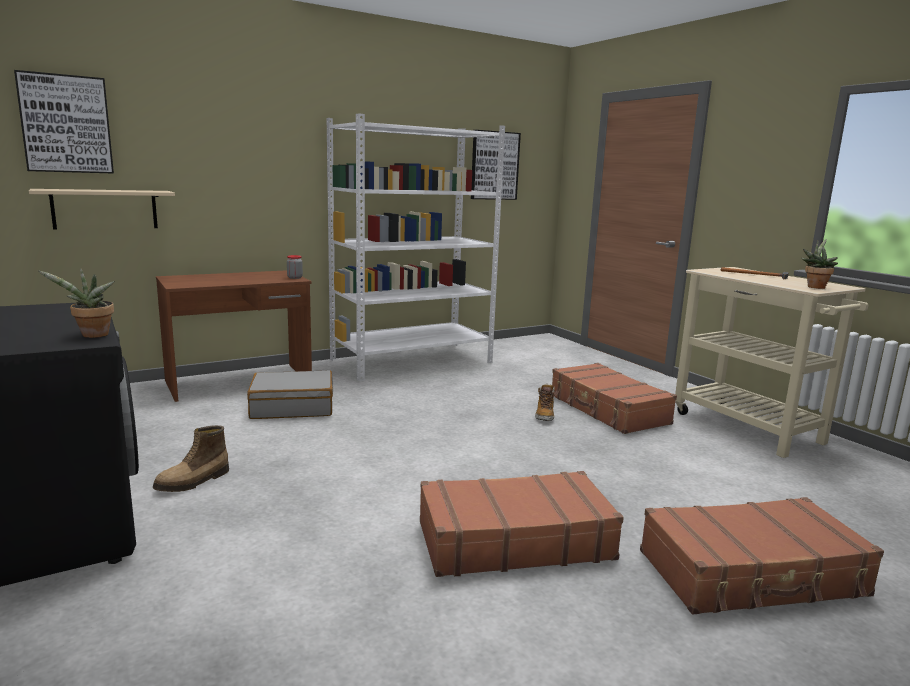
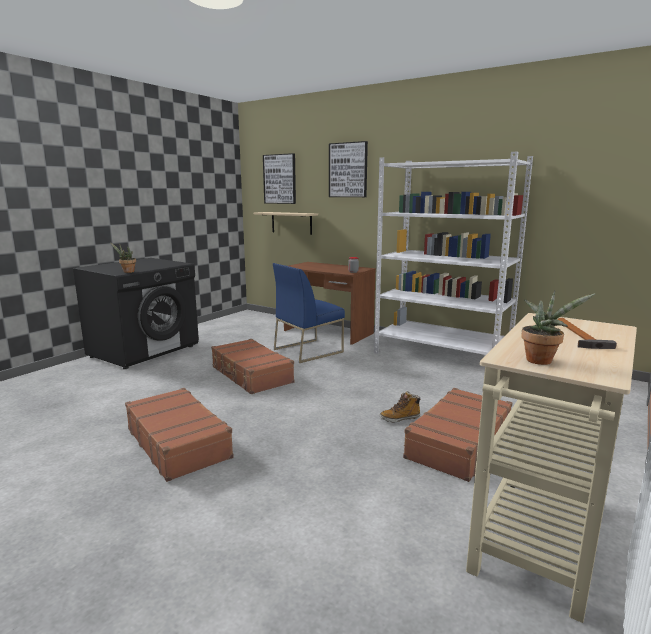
camera: 65 degrees right, 0 degrees up
boot [153,425,229,492] -> none
grey suitcase [247,370,333,419] -> blue chair [273,263,345,363]
picture [471,130,521,200] -> picture moved to [329,141,368,197]
brown suitcase [640,497,884,615] -> brown suitcase moved to [211,339,294,394]

